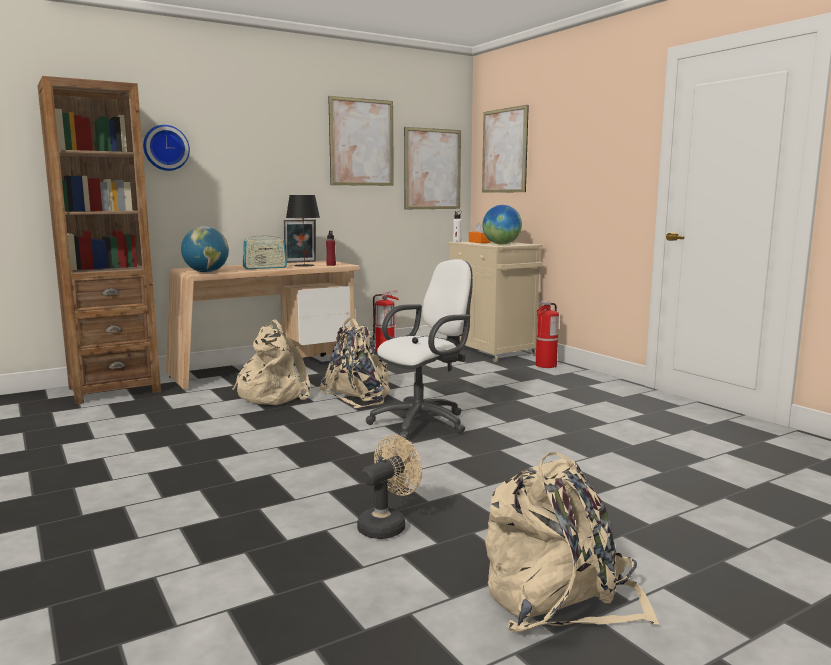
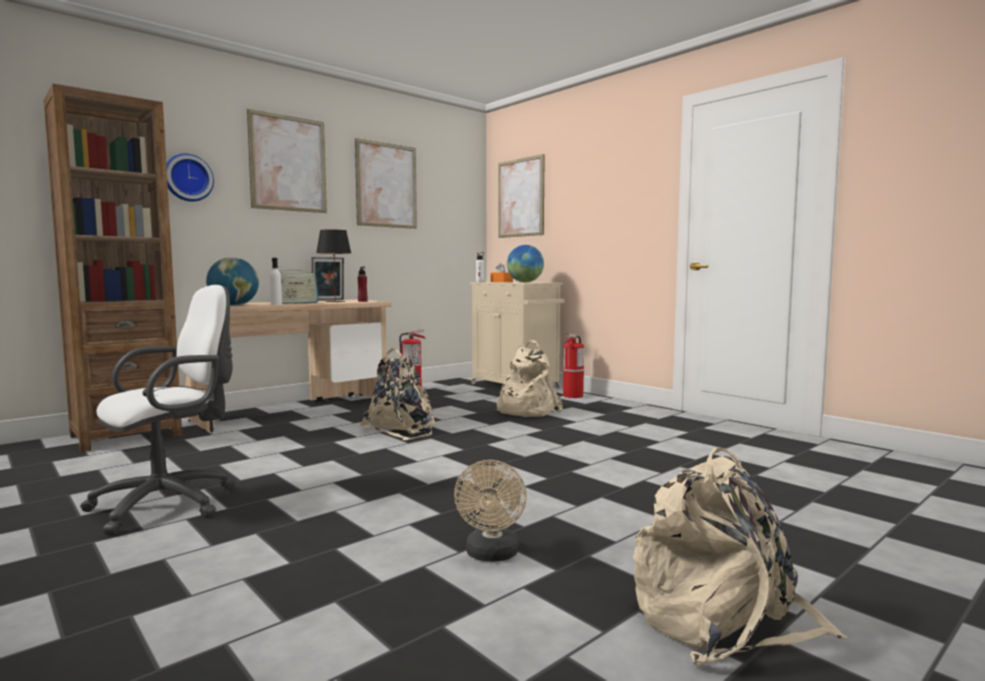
camera: 10 degrees left, 5 degrees down
beige backpack [232,320,311,405] -> beige backpack moved to [496,340,563,417]
beige fan [357,435,422,539] -> beige fan turned 150 degrees clockwise [454,460,527,561]
white office chair [366,259,473,440] -> white office chair moved to [80,285,235,535]
picture [404,127,461,209] -> picture moved to [247,109,327,213]
none -> white bottle [270,258,282,305]

